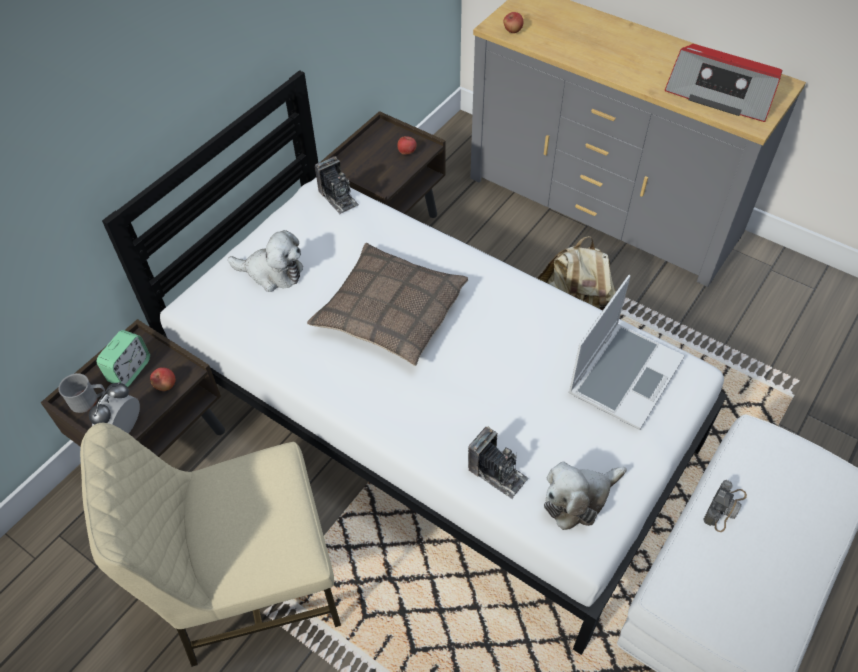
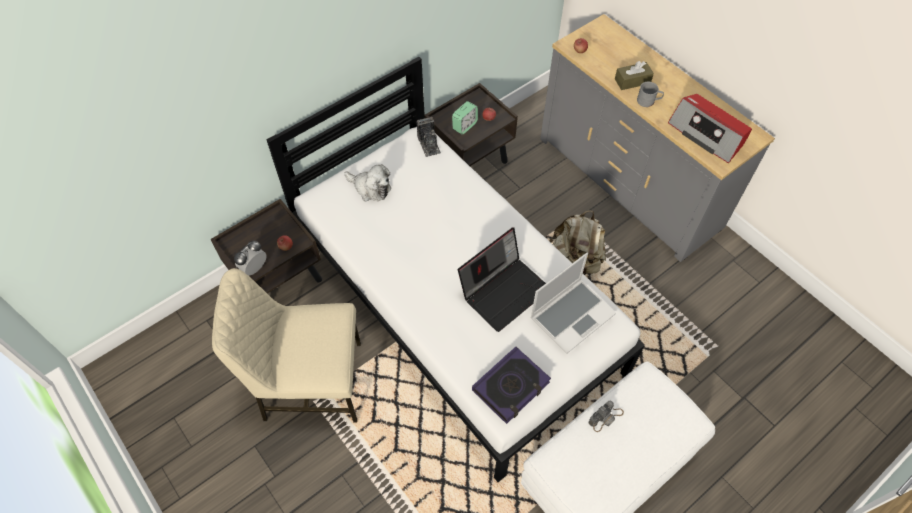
camera: 15 degrees right, 5 degrees up
grey mug [58,373,105,413] -> grey mug moved to [637,82,664,107]
alarm clock [97,330,150,387] -> alarm clock moved to [452,101,478,135]
pillow [307,243,468,366] -> none
camera [468,426,528,499] -> none
plush toy [544,461,626,530] -> book [472,347,551,424]
none -> laptop [458,227,546,332]
none -> brown tissue box [615,61,654,90]

